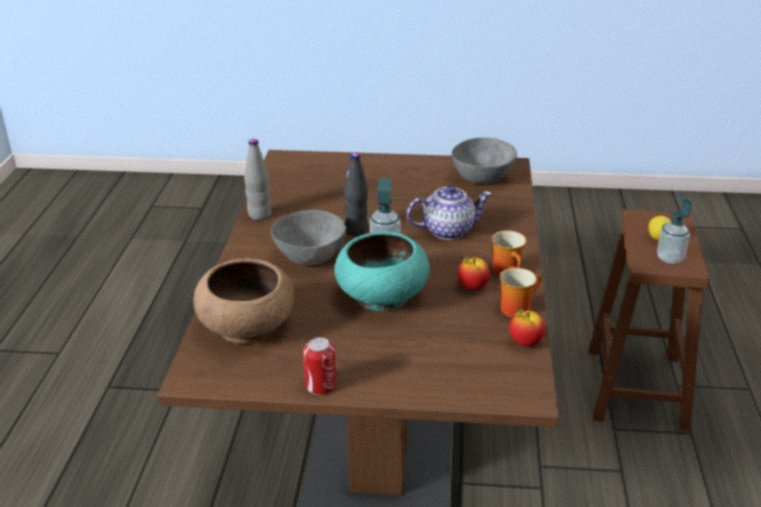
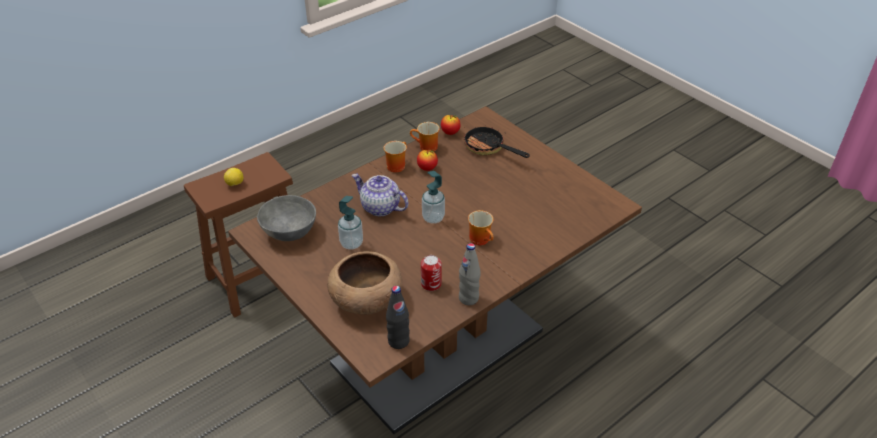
camera: 135 degrees left, 10 degrees up
brown bowl [193,258,295,344] -> brown bowl moved to [327,251,402,315]
grey bowl [271,210,346,265] -> mug [468,210,494,245]
can [303,337,336,395] -> can moved to [421,255,442,291]
turquoise bowl [334,232,430,311] -> none
black bottle [344,152,368,236] -> black bottle moved to [386,286,410,349]
soap dispenser [657,195,692,264] -> soap dispenser moved to [338,196,363,250]
none -> frying pan [464,125,530,158]

